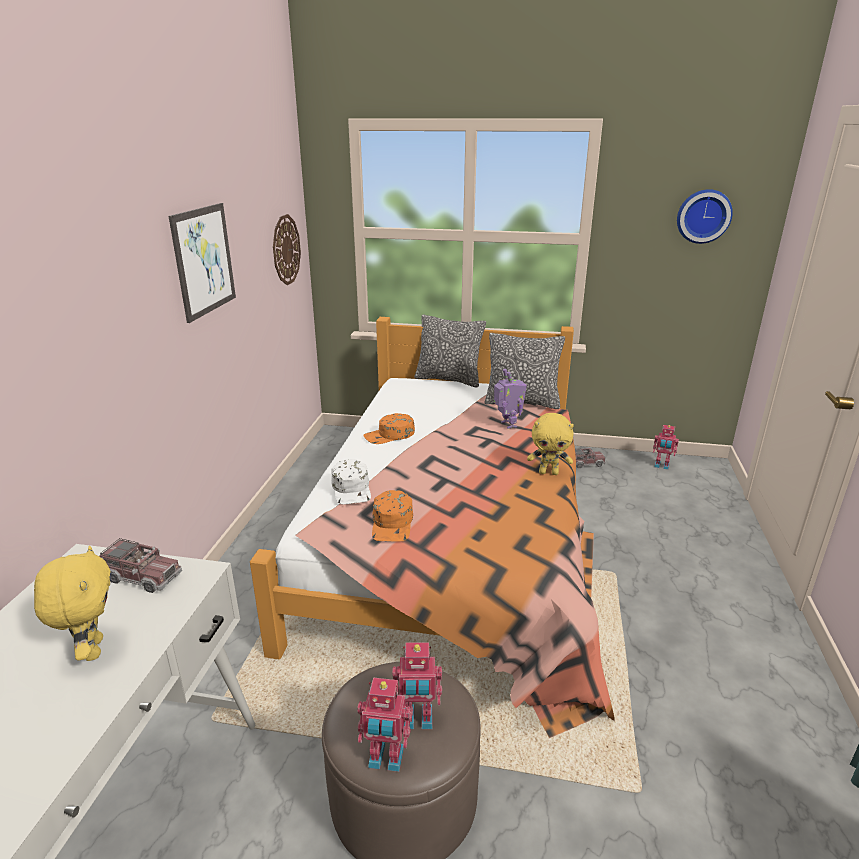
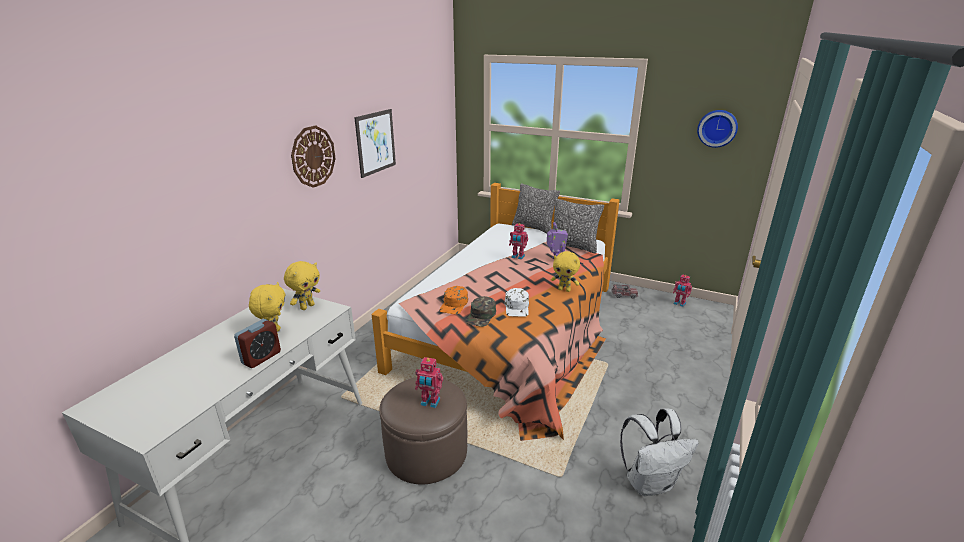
camera: 15 degrees right, 0 degrees up
toy truck [99,538,182,593] -> yellow plush toy [284,261,320,310]
wall clock [273,214,301,285] -> wall clock moved to [291,125,336,188]
white cap [331,459,371,505] -> white cap moved to [505,288,529,317]
toy robot [357,678,412,772] -> toy robot moved to [509,223,528,260]
orange cap [363,413,415,444] -> none
none -> alarm clock [234,319,281,368]
none -> green cap [465,296,496,327]
none -> white backpack [620,408,699,496]

